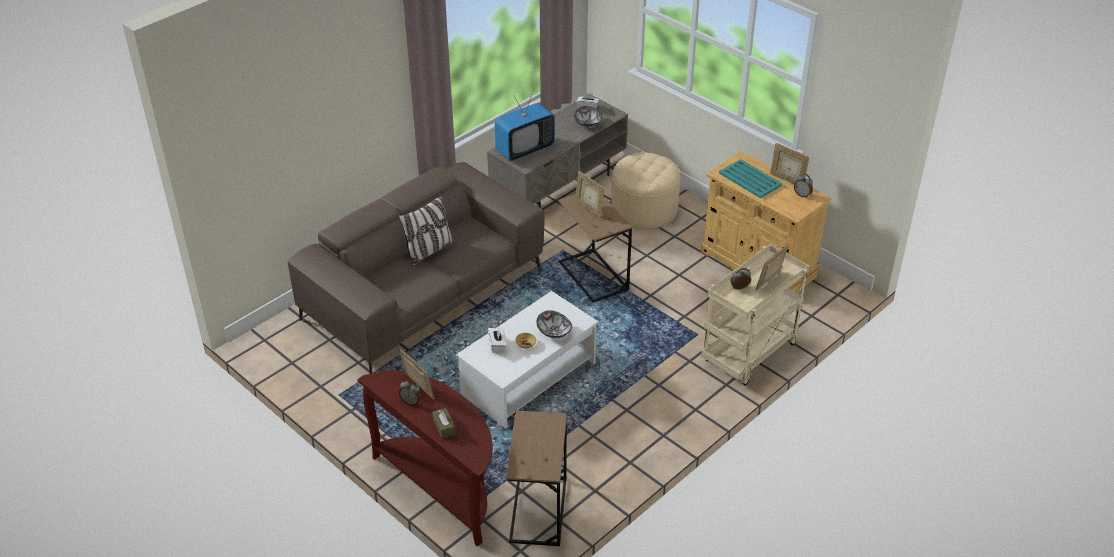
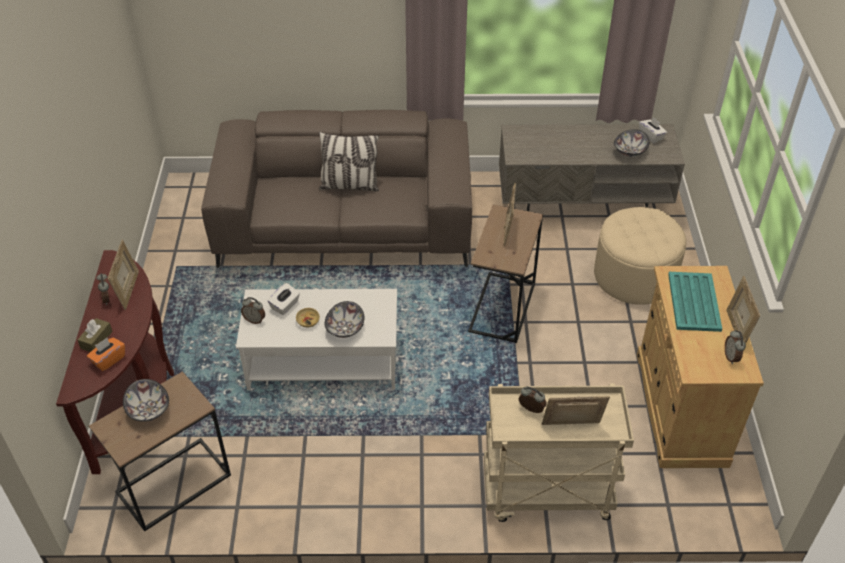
camera: 45 degrees right, 5 degrees up
television [495,89,555,162] -> none
none -> orange tissue box [87,337,125,371]
none -> bowl [123,379,169,422]
none -> alarm clock [241,297,265,324]

